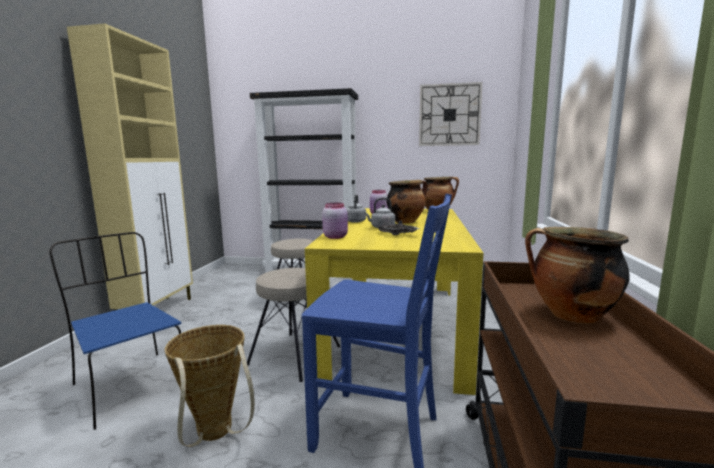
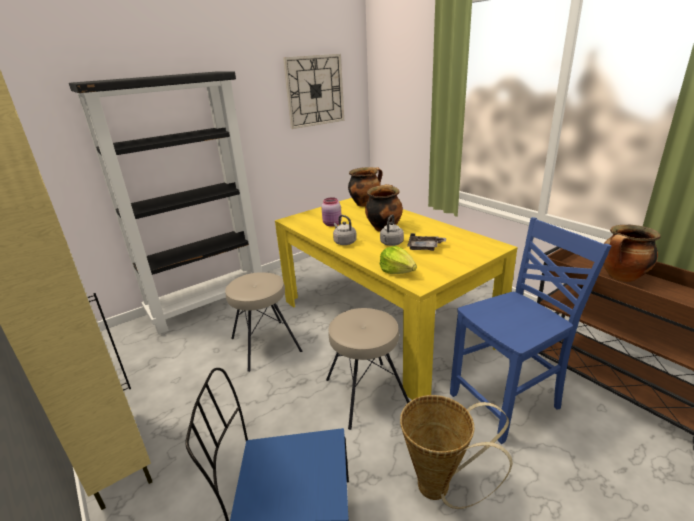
camera: 45 degrees left, 15 degrees up
pink jar [322,203,348,239] -> lettuce [380,246,417,274]

